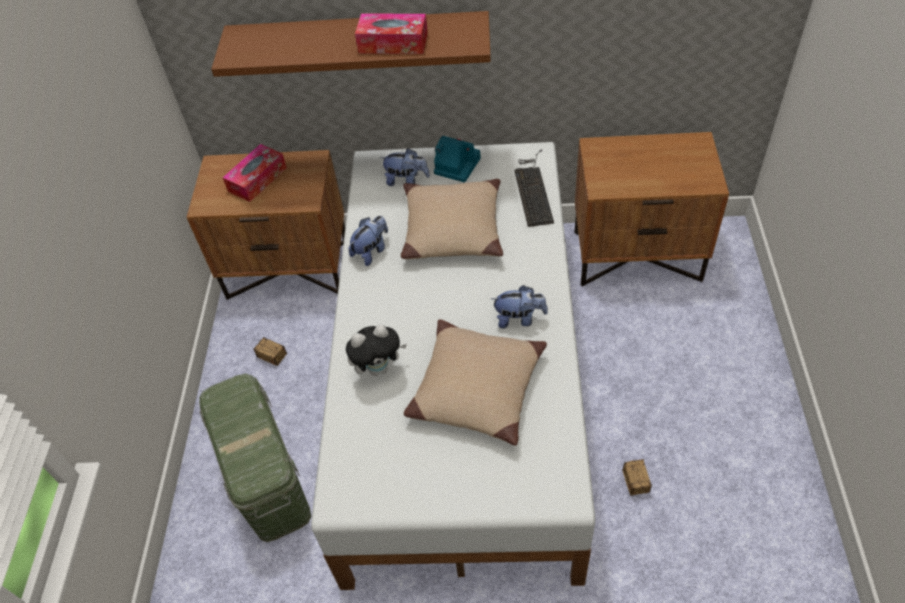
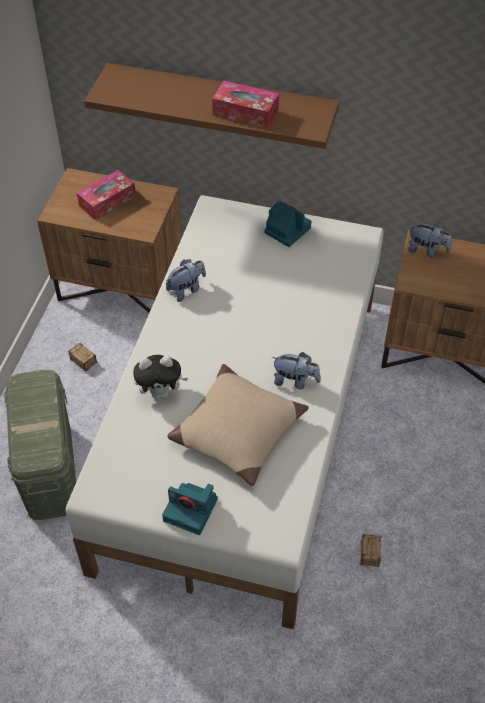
camera: 10 degrees right, 0 degrees up
plush toy [379,148,430,186] -> plush toy moved to [408,223,451,258]
beige pillow [401,179,503,259] -> none
keyboard [514,150,554,227] -> none
none -> camera [162,483,218,535]

